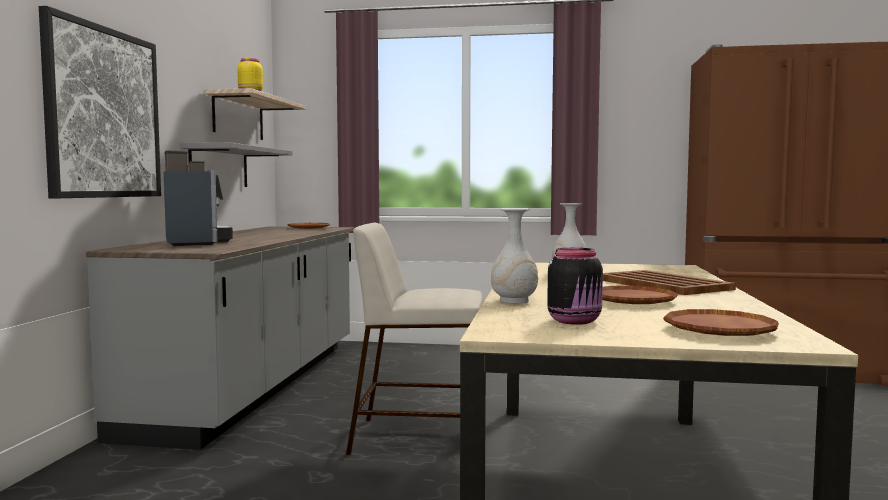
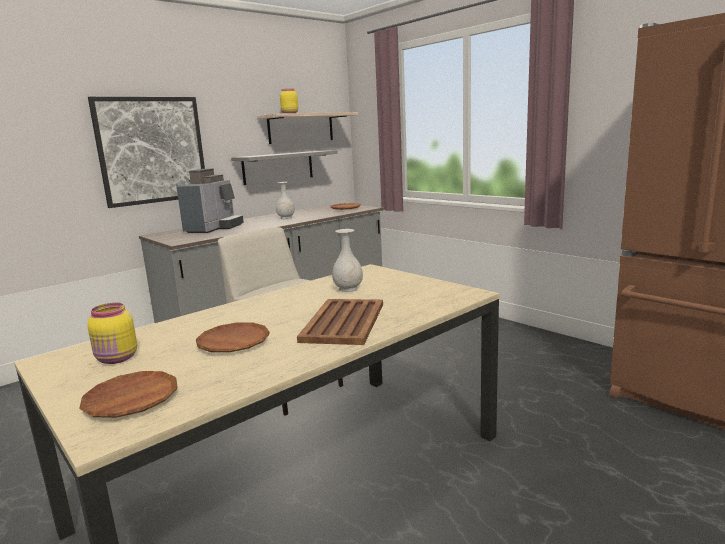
camera: 40 degrees right, 10 degrees up
white vase [491,208,538,303] -> white vase moved to [276,182,295,219]
black jar [547,248,603,325] -> yellow jar [87,303,137,364]

